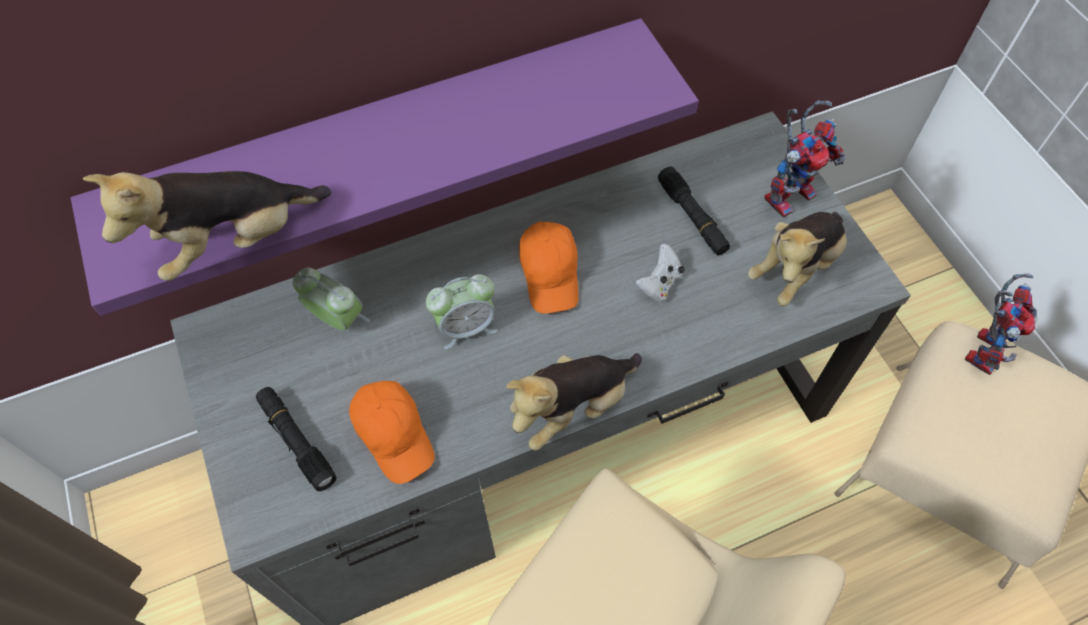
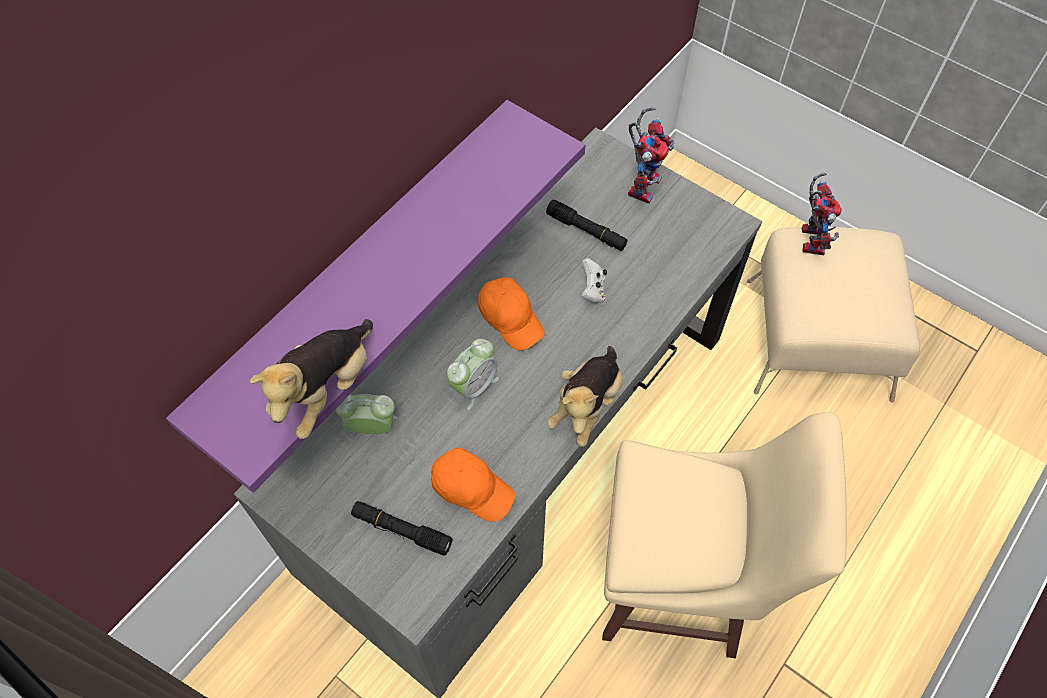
camera: 30 degrees left, 0 degrees up
plush toy [748,212,847,306] -> none

